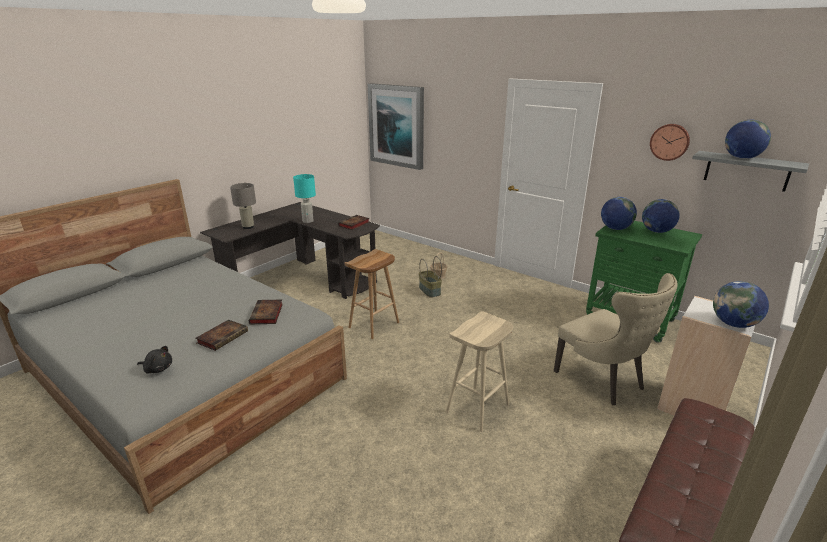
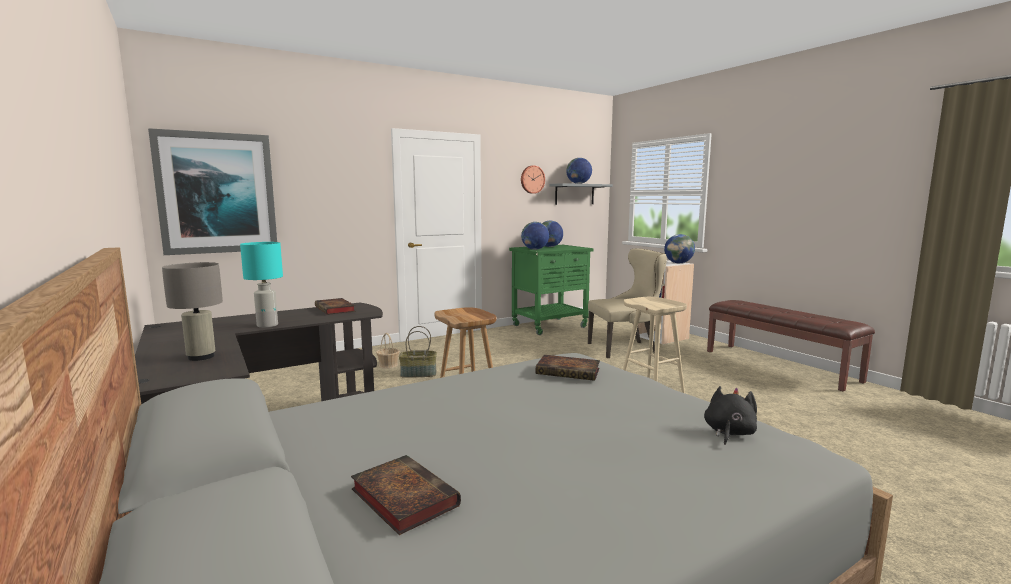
camera: 70 degrees left, 15 degrees down
book [196,320,248,351] -> book moved to [351,455,461,535]

